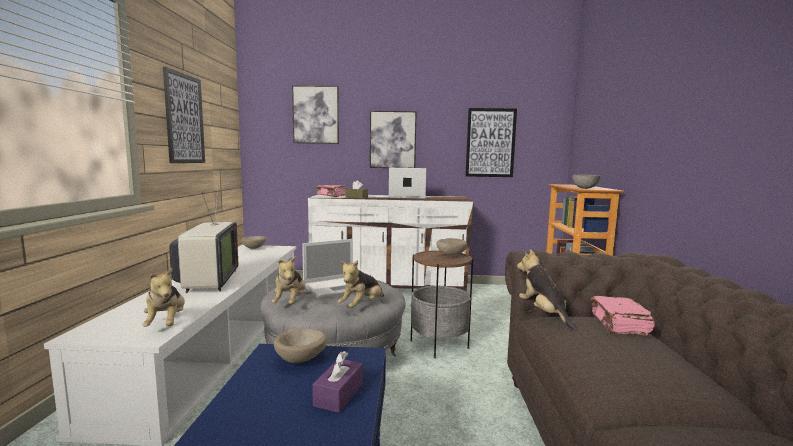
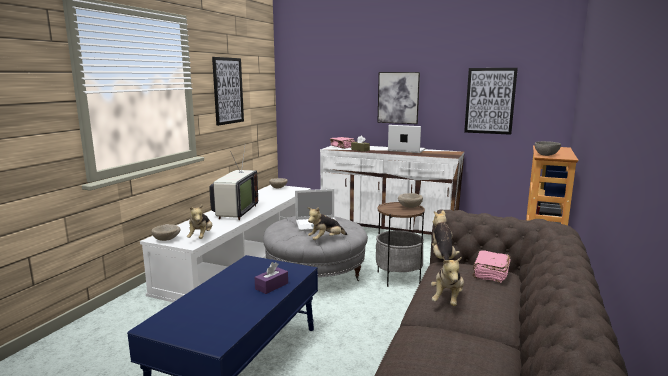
camera: 20 degrees right, 5 degrees up
plush toy [271,256,306,304] -> plush toy moved to [431,256,464,306]
beige bowl [274,328,328,363] -> beige bowl moved to [151,224,180,241]
picture [292,85,339,144] -> none

